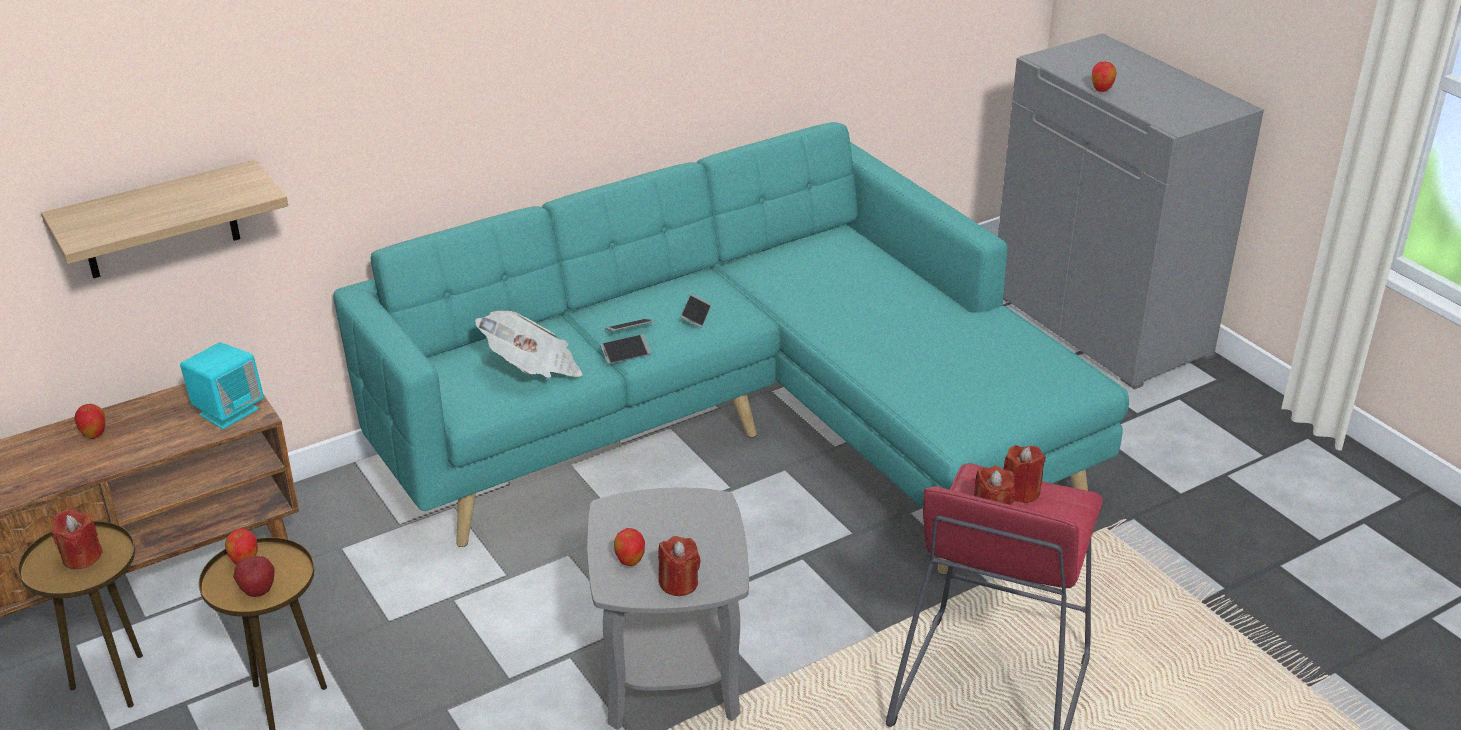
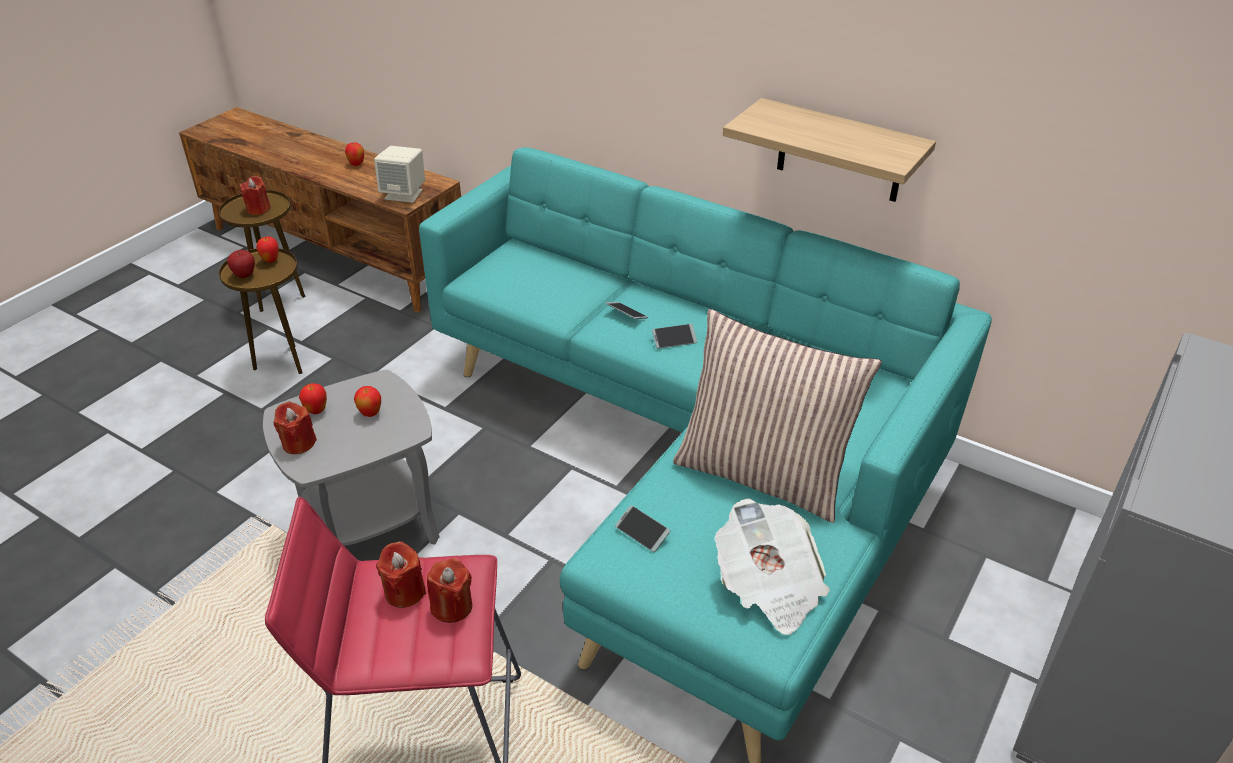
camera: 65 degrees right, 5 degrees up
shelf [41,160,288,278] -> shelf moved to [723,98,936,202]
turquoise speaker [180,342,264,429] -> beige speaker [374,146,425,203]
newspaper [475,311,583,378] -> newspaper moved to [715,498,830,635]
phone [600,334,651,364] -> phone moved to [615,505,670,552]
apple [1092,61,1116,92] -> apple moved to [354,386,381,417]
none -> pillow [673,309,882,523]

